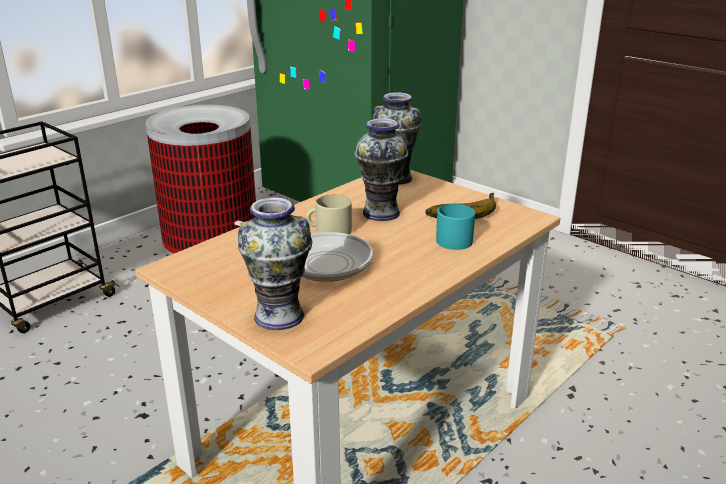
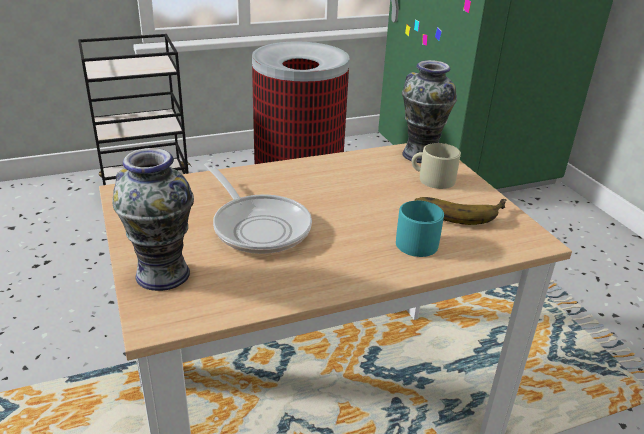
camera: 25 degrees right, 5 degrees up
beige mug [306,194,352,234] -> beige mug moved to [412,143,461,189]
vase [355,118,408,221] -> none

